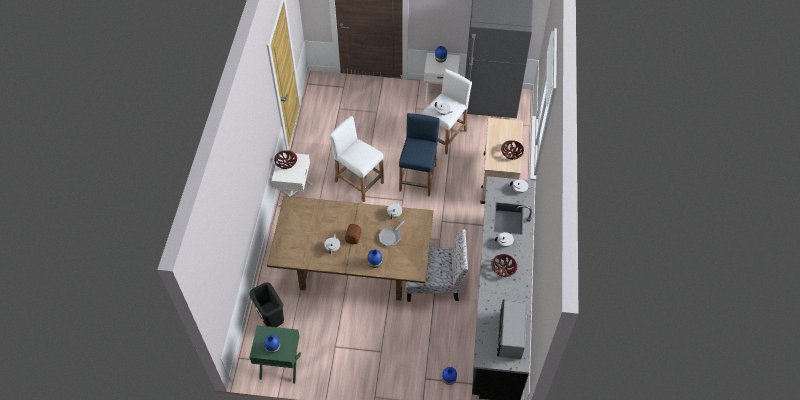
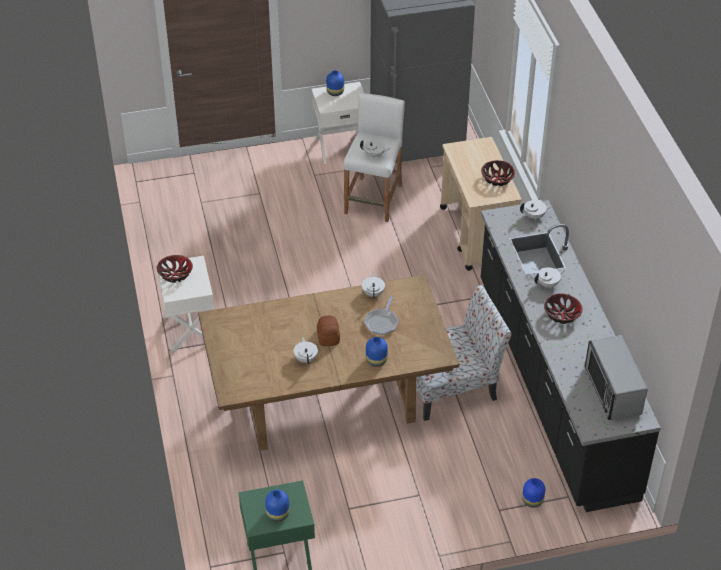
camera: 20 degrees left, 10 degrees down
black trash can [250,282,284,327] -> none
white stool [329,116,384,202] -> none
blue stool [399,113,440,196] -> none

